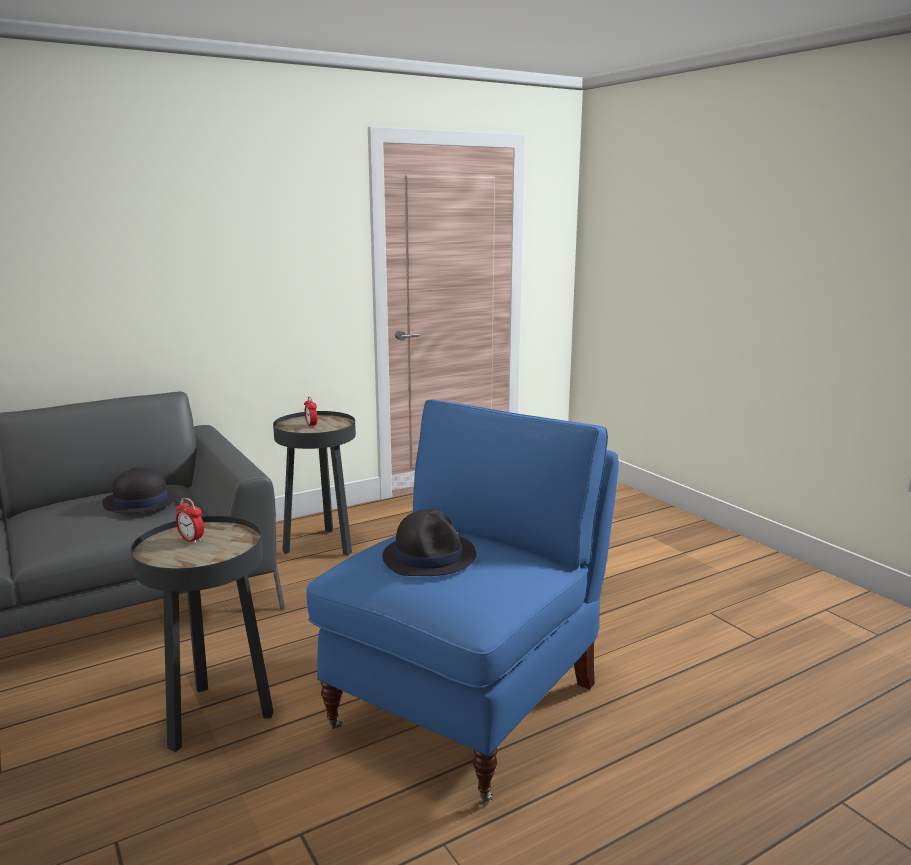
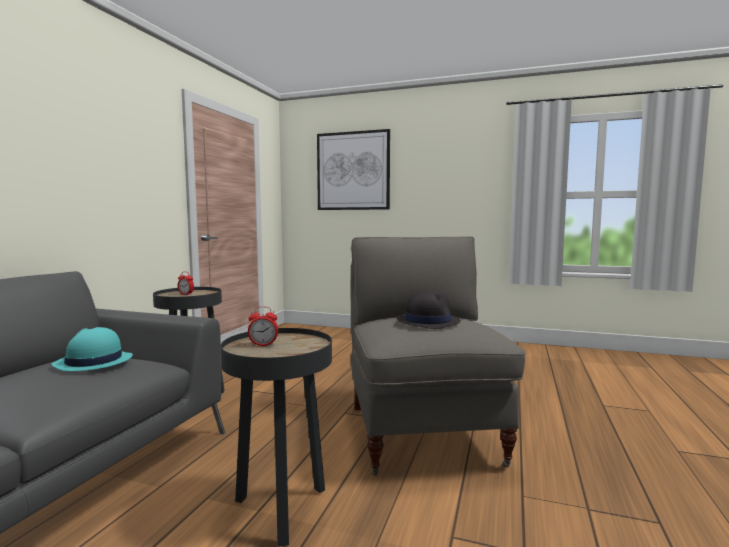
camera: 40 degrees left, 10 degrees down
black hat [102,467,179,513] -> turquoise hat [51,327,133,371]
blue armchair [306,399,619,802] -> grey armchair [351,236,526,476]
none -> picture [317,129,390,210]

